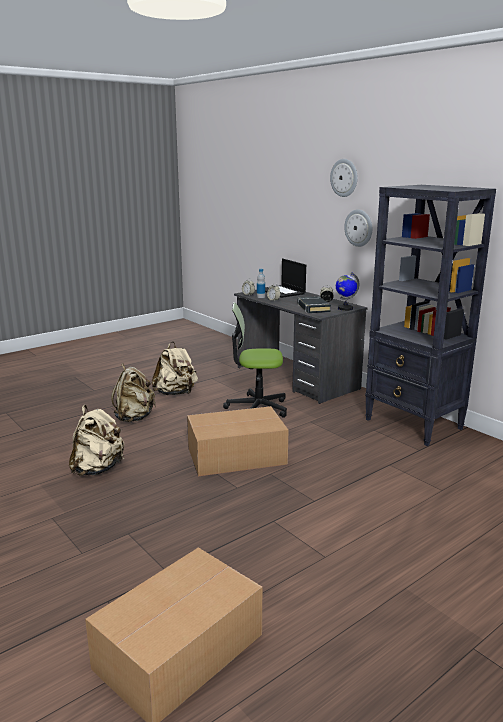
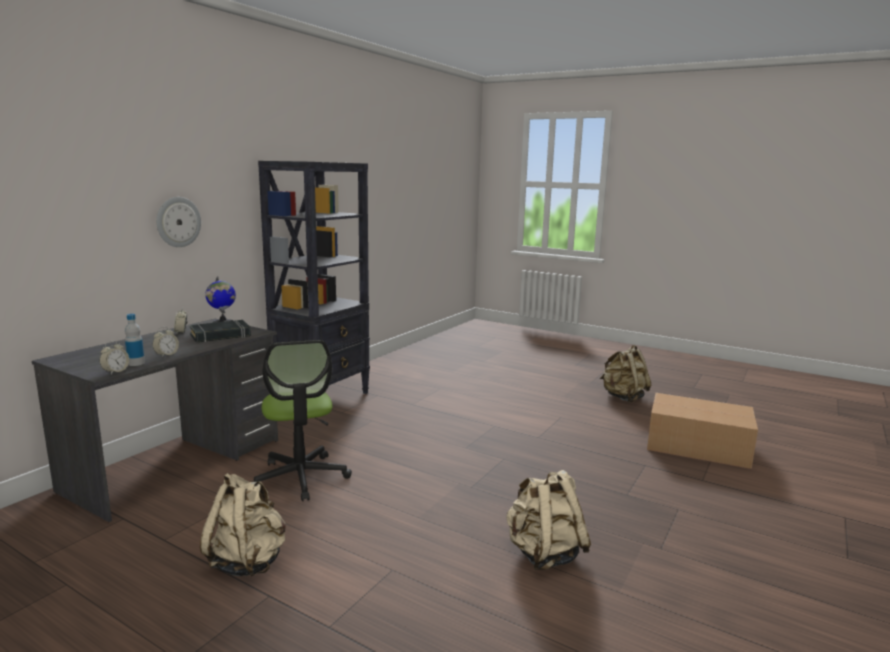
camera: 110 degrees left, 5 degrees down
beige backpack [111,363,156,422] -> beige backpack moved to [600,345,651,403]
cardboard box [187,406,289,476] -> none
laptop [265,259,306,298] -> none
wall clock [330,159,358,197] -> none

